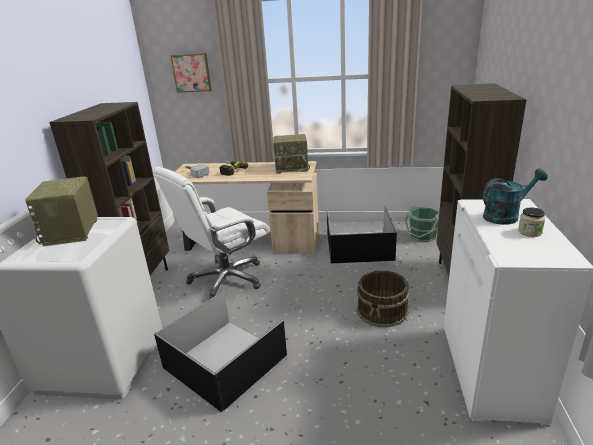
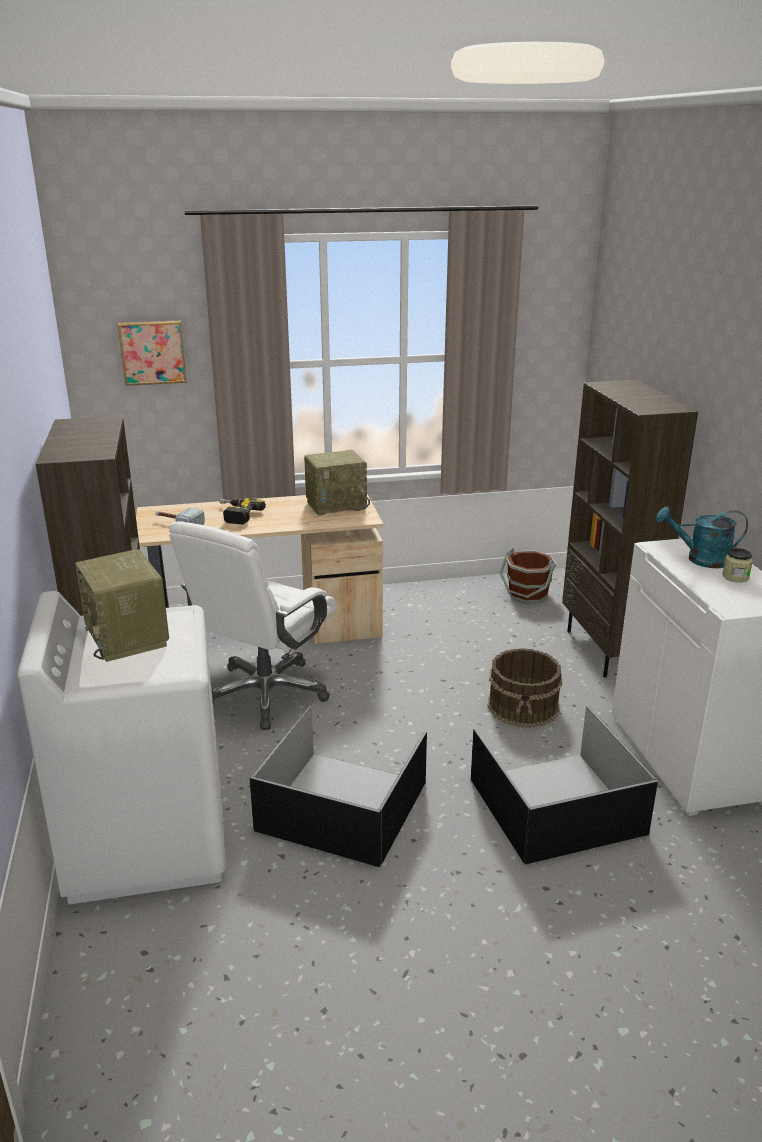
camera: 20 degrees left, 0 degrees up
black storage box [327,206,397,264] -> black storage box moved to [471,706,658,865]
green bucket [405,204,439,242] -> brown bucket [499,548,556,603]
turquoise watering can [483,169,548,225] -> turquoise watering can turned 135 degrees counterclockwise [656,507,748,568]

